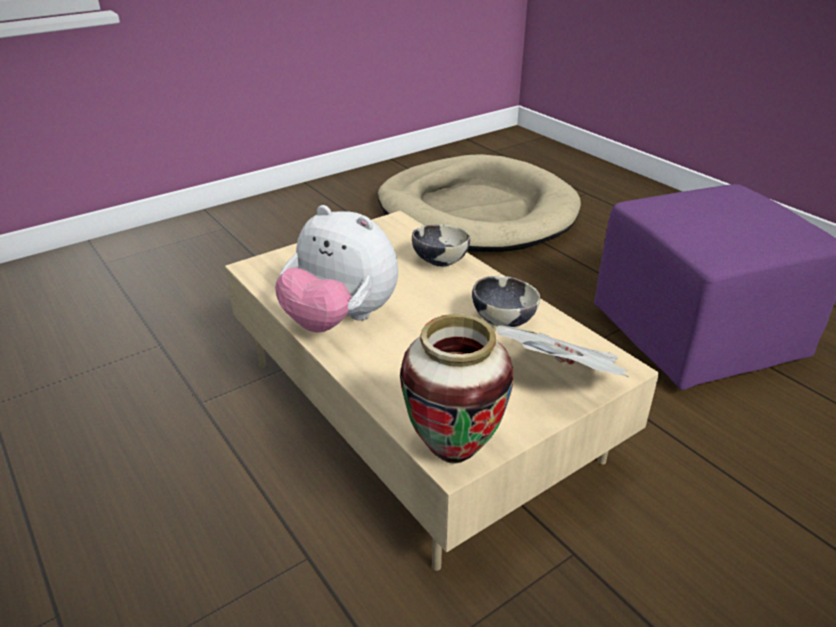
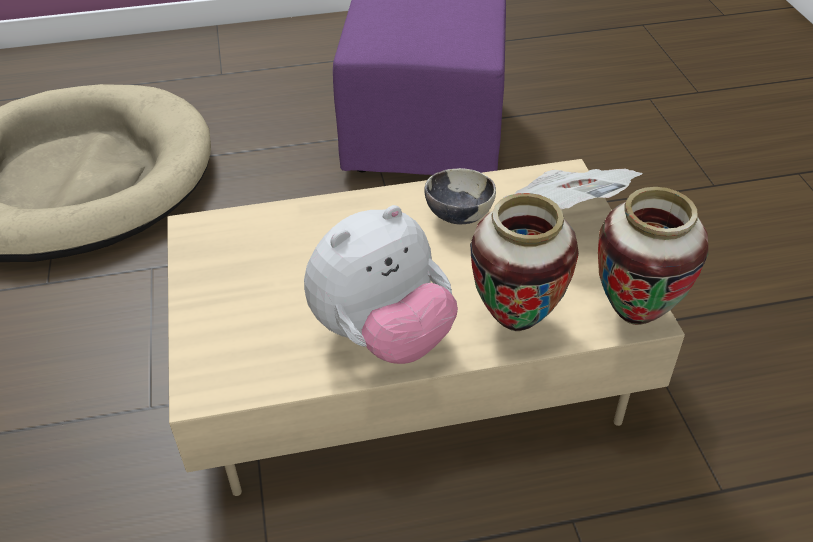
camera: 65 degrees left, 10 degrees up
bowl [412,224,470,267] -> none
none -> vase [470,193,579,331]

